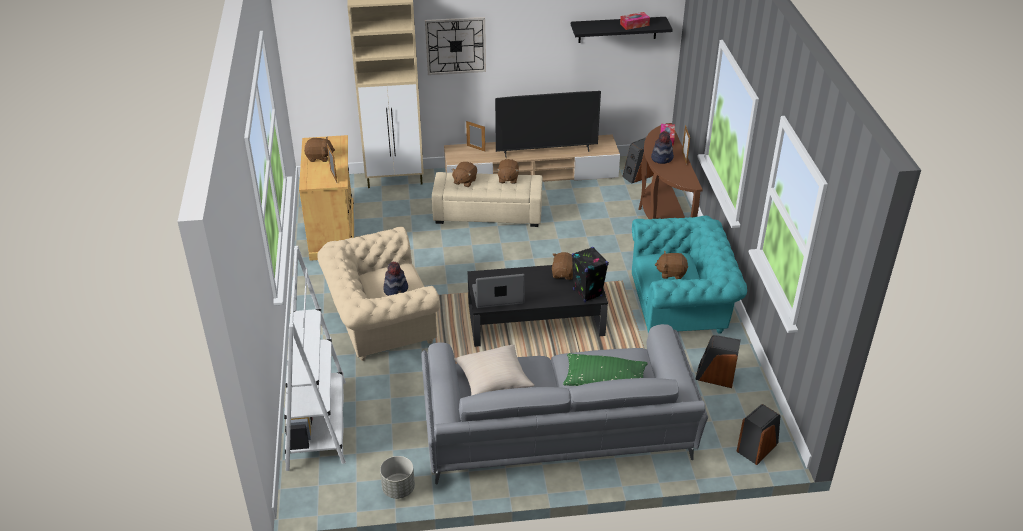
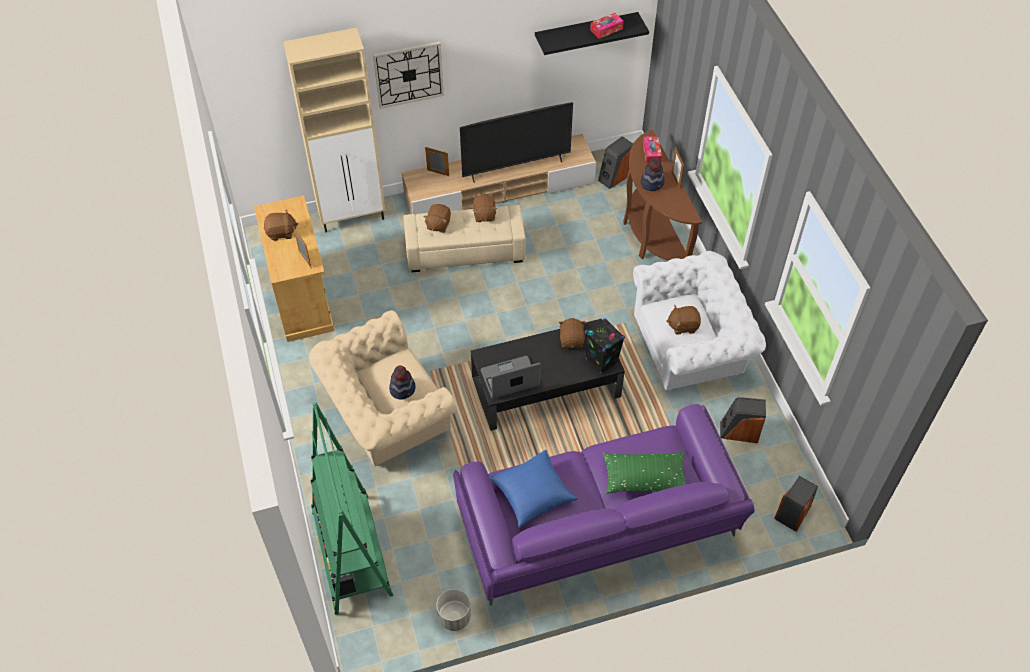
camera: 10 degrees left, 15 degrees up
white bookcase [284,246,346,471] -> green bookcase [310,403,394,615]
grey sofa [421,324,708,485] -> purple sofa [453,404,755,606]
beige pillow [454,344,534,395] -> blue pillow [489,450,578,528]
turquoise armchair [632,216,747,334] -> white armchair [633,251,766,392]

